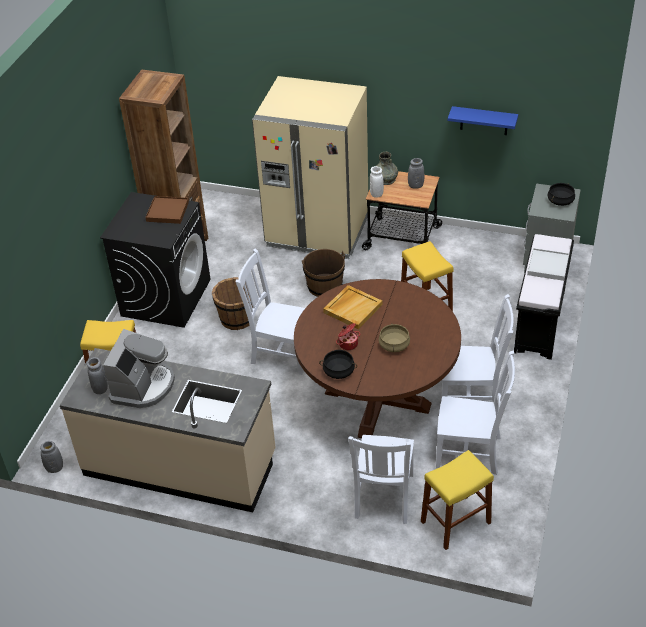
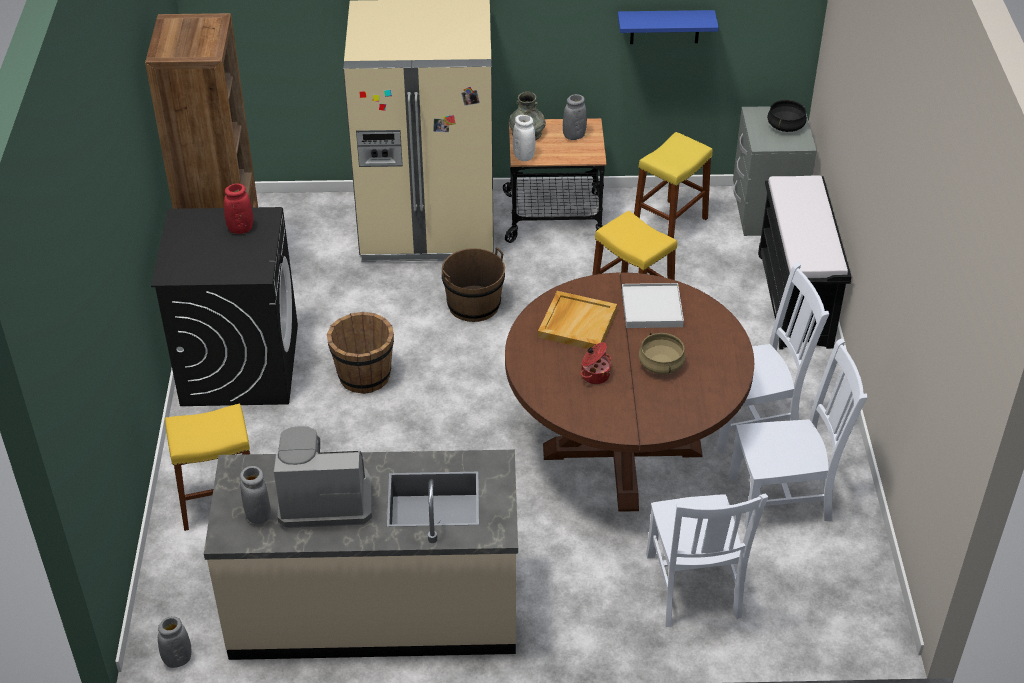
camera: 20 degrees left, 0 degrees up
coffee machine [103,329,175,408] -> coffee machine turned 90 degrees counterclockwise [274,426,372,528]
brown tray [145,196,189,224] -> red vase [224,183,253,234]
white chair [236,249,305,375] -> none
black cooking pot [319,350,357,379] -> none
yellow stool [421,450,494,550] -> yellow stool moved to [634,132,713,238]
white tray [527,248,569,281] -> white tray moved to [622,283,684,328]

